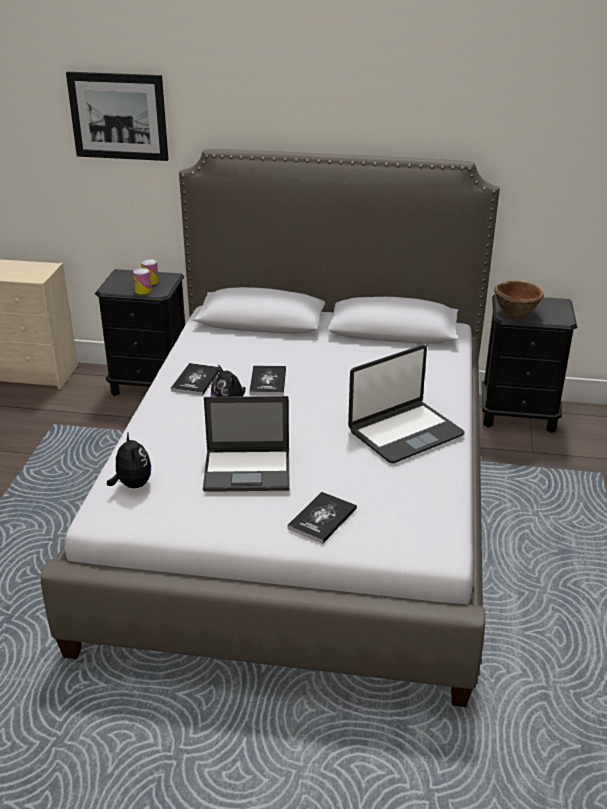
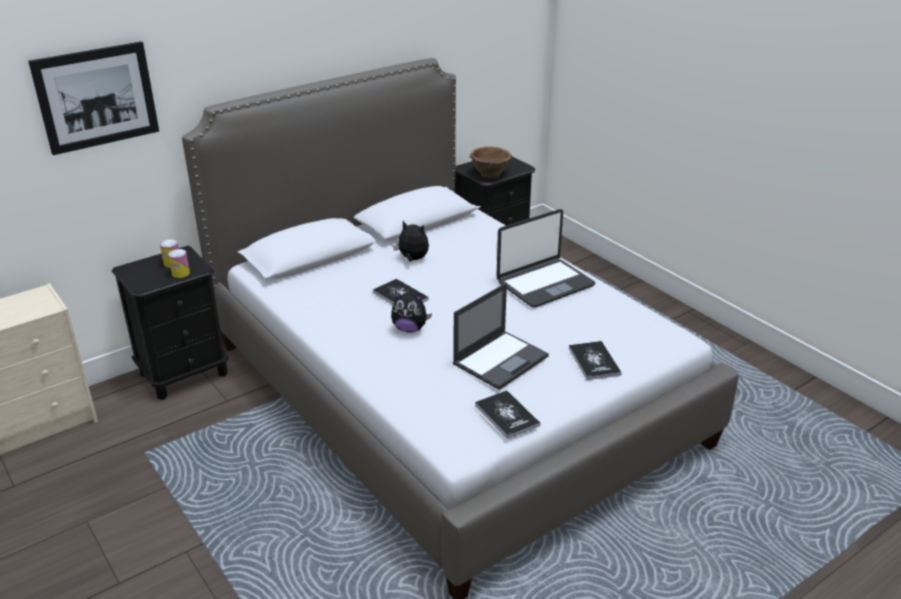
camera: 45 degrees left, 0 degrees up
plush toy [107,432,151,488] -> plush toy moved to [393,221,429,262]
book [171,363,219,396] -> book moved to [475,390,540,439]
laptop [348,345,465,463] -> laptop turned 45 degrees clockwise [496,209,595,307]

